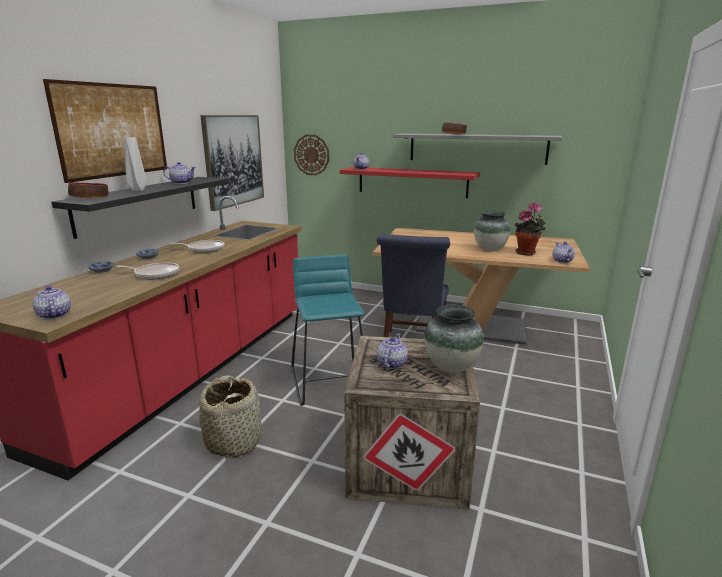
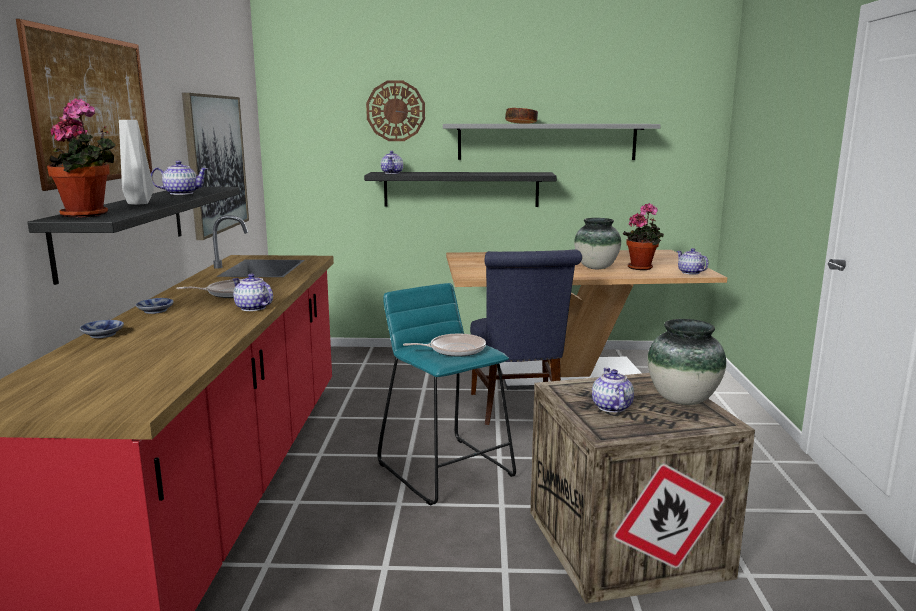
camera: 20 degrees left, 5 degrees down
teapot [33,286,71,319] -> teapot moved to [232,274,273,311]
bowl [68,182,109,198] -> potted plant [47,99,115,218]
frying pan [116,262,179,280] -> frying pan moved to [403,334,486,356]
basket [199,376,262,459] -> none
wall clock [294,135,329,175] -> wall clock moved to [366,80,425,141]
red shelf [340,167,480,198] -> black shelf [364,172,557,207]

